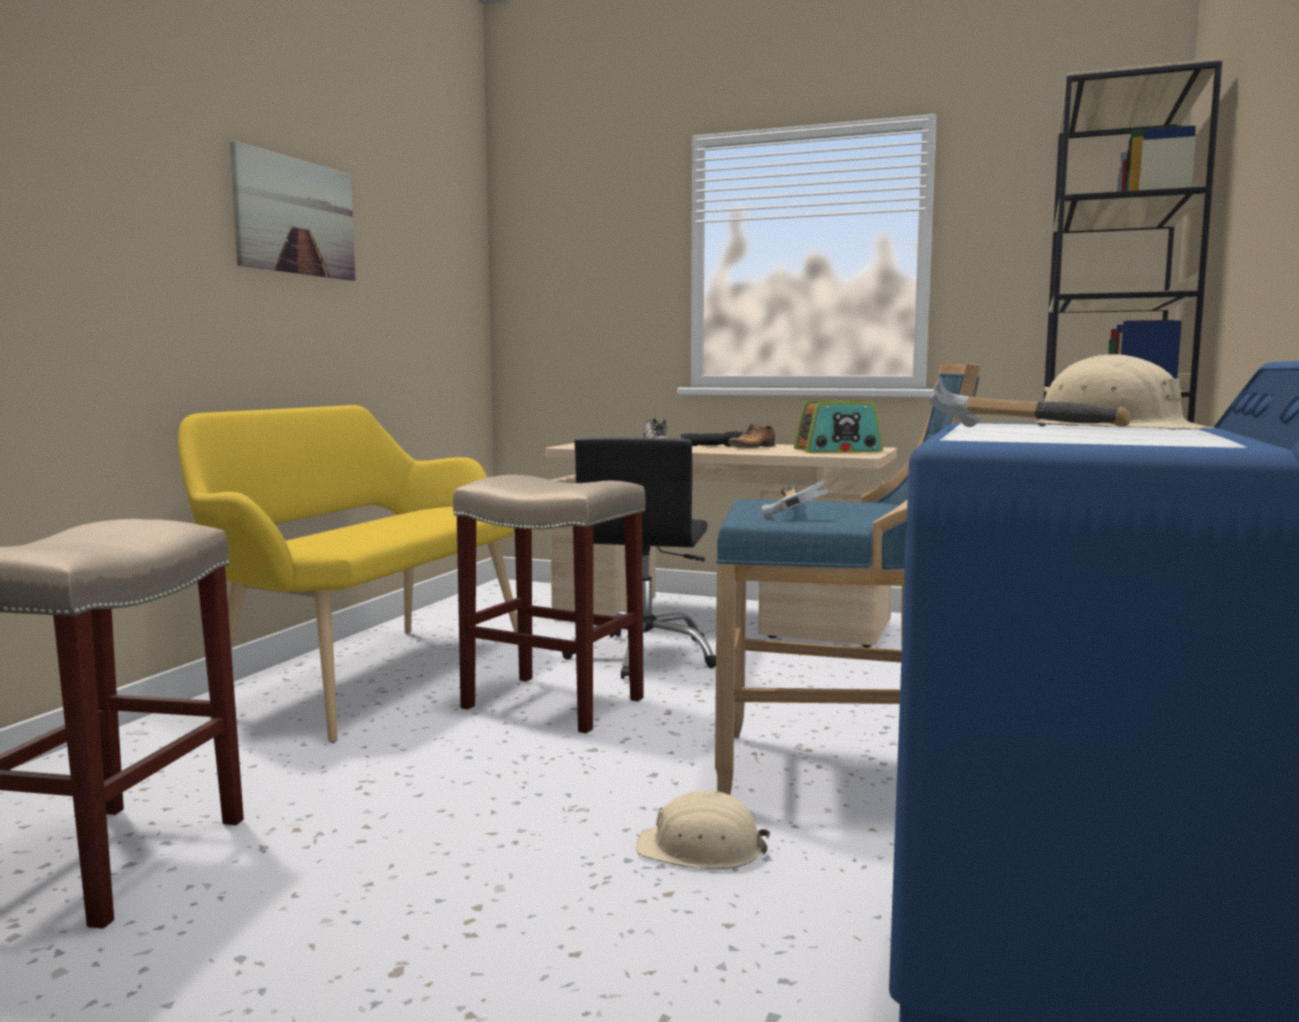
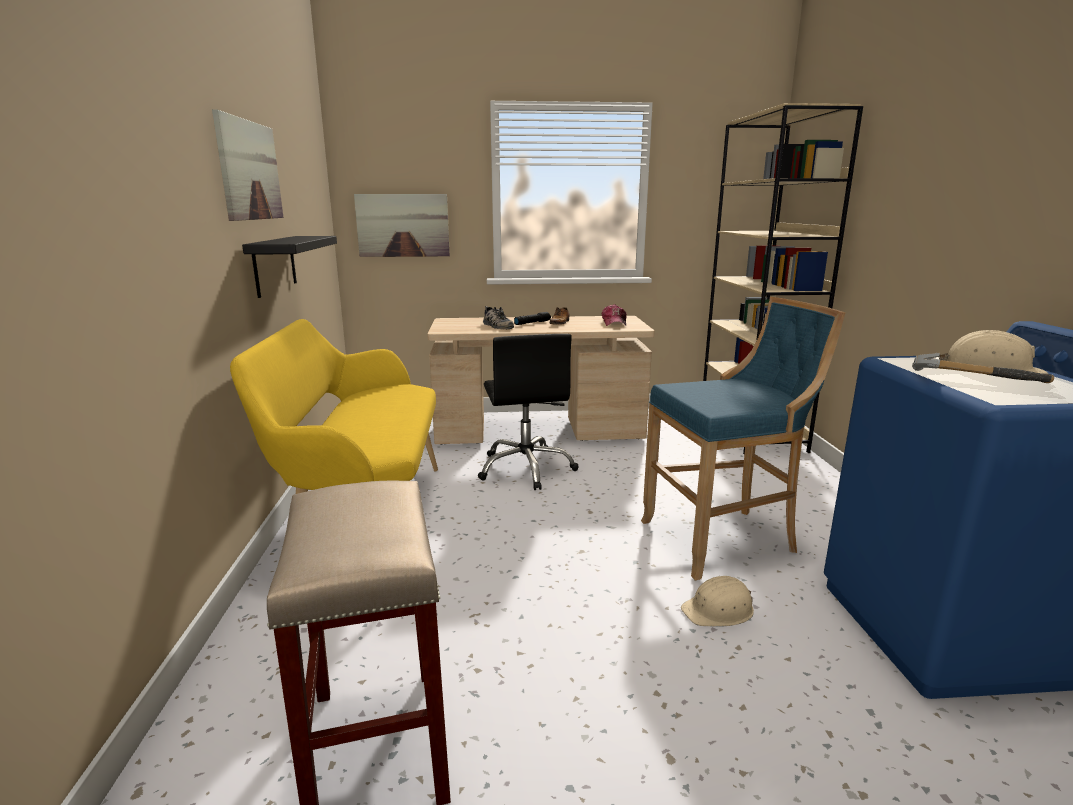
camera: 25 degrees left, 10 degrees up
beige stool [453,475,646,733] -> none
hammer [761,480,829,519] -> none
radio [794,400,883,453] -> cap [602,304,627,326]
none -> black shelf [242,236,337,298]
none -> picture [354,194,450,257]

